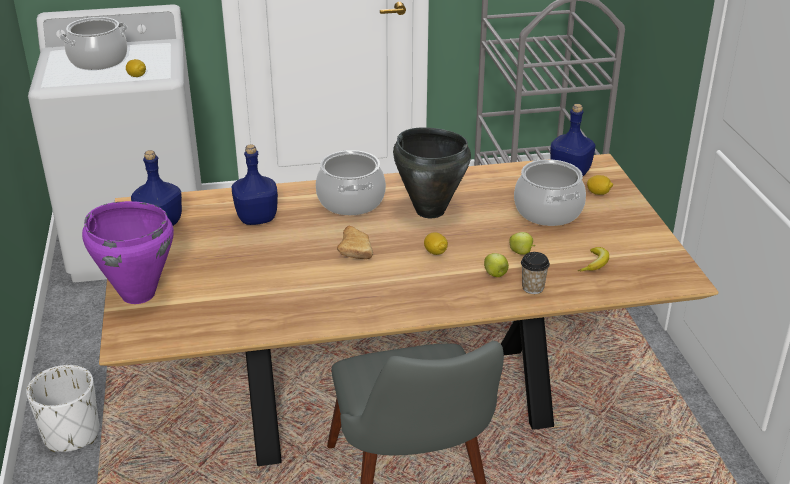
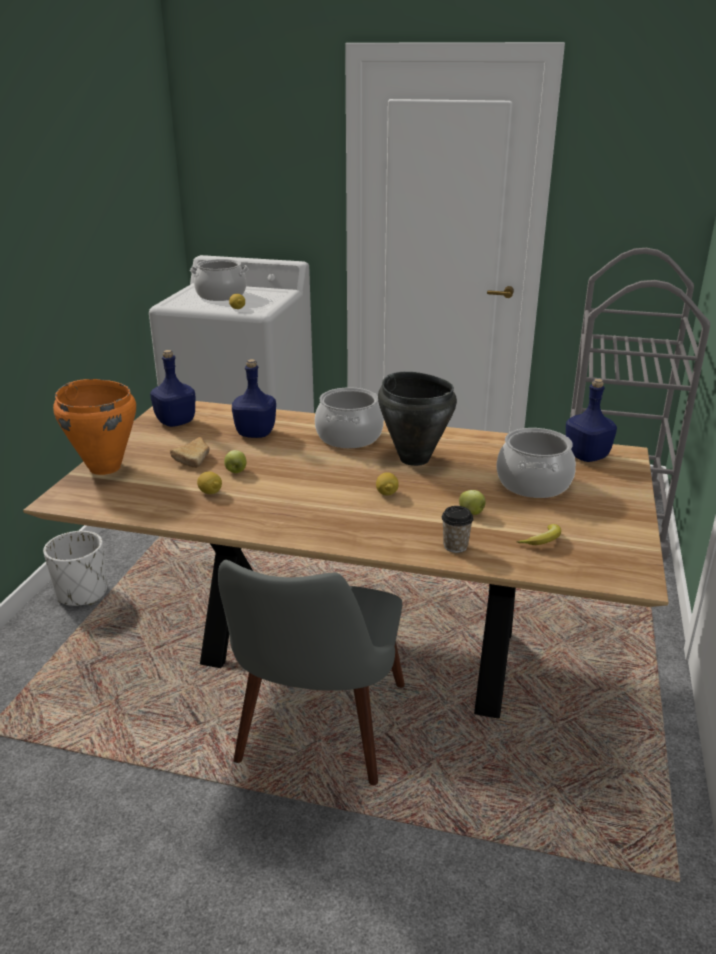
camera: 25 degrees right, 5 degrees down
purple cooking pot [82,201,174,304] -> orange cooking pot [53,379,136,475]
bread [337,226,373,259] -> bread moved to [170,437,210,468]
apple [484,253,509,277] -> apple moved to [224,450,247,473]
lemon [587,175,613,195] -> lemon moved to [197,472,222,494]

